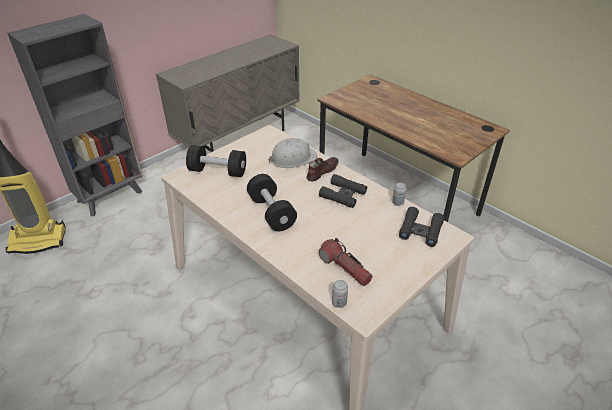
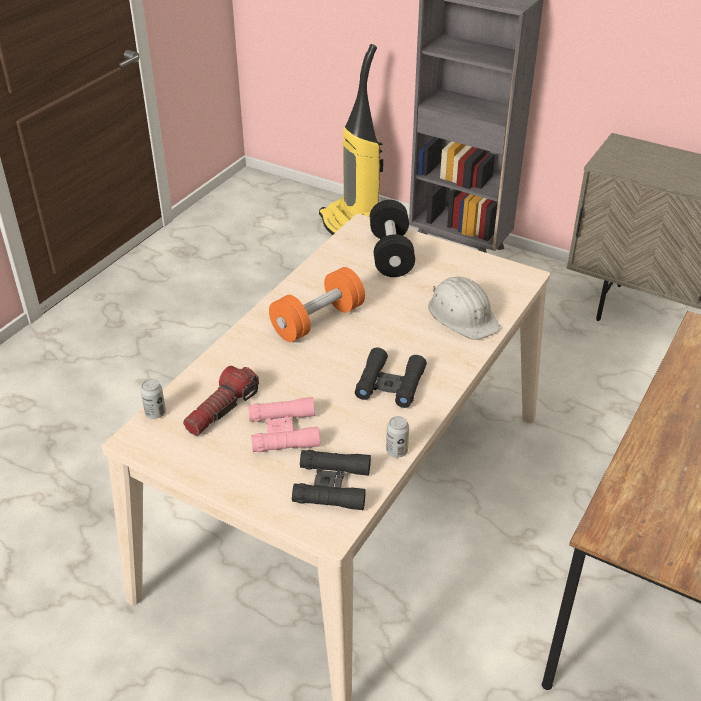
camera: 75 degrees right, 0 degrees up
black dumbbell [247,174,297,231] -> orange dumbbell [269,267,365,342]
brown shoe [306,157,339,182] -> none
none -> pink binoculars [248,397,320,452]

